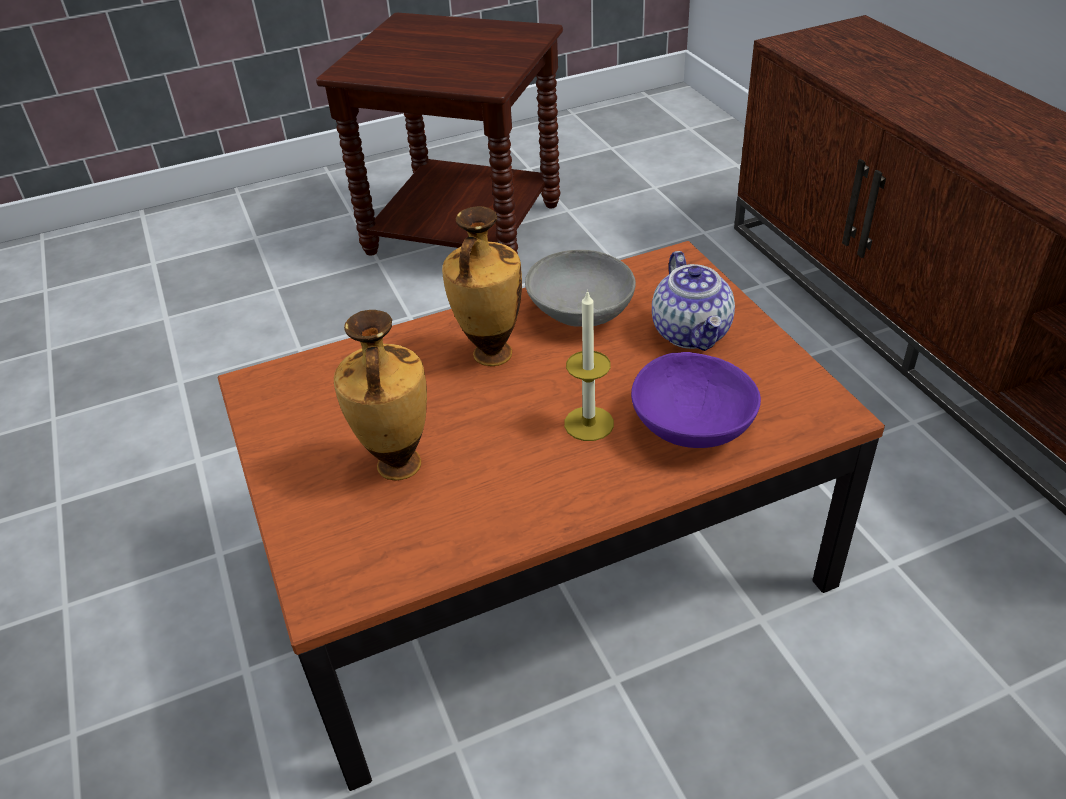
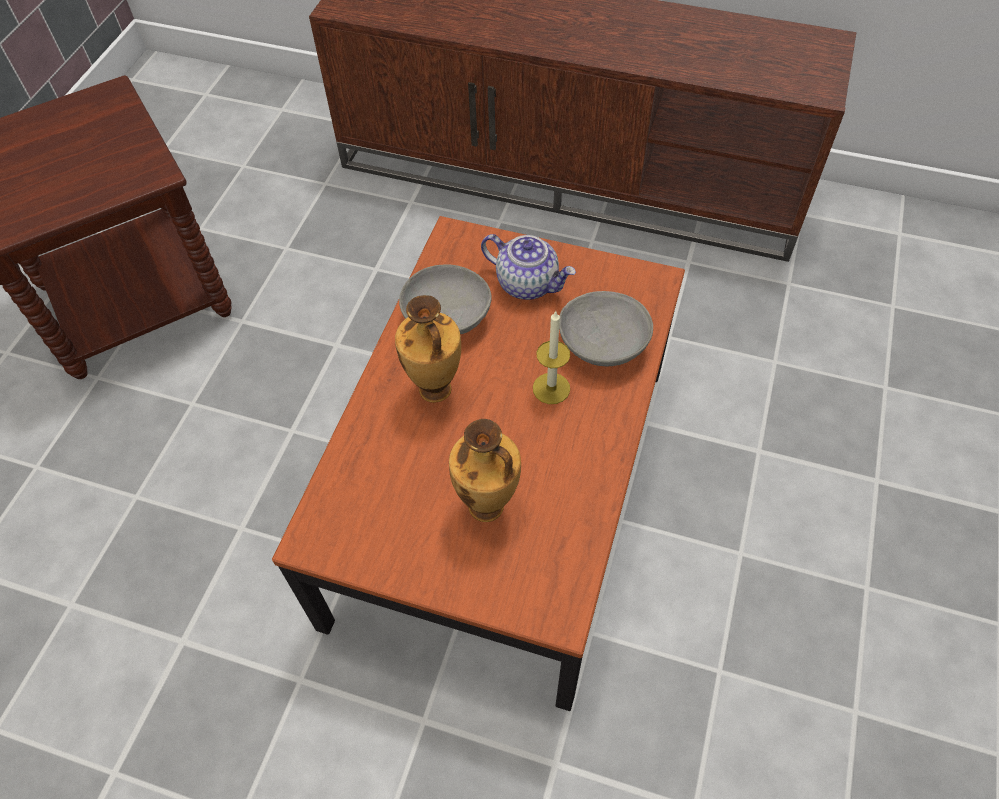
camera: 50 degrees left, 15 degrees up
purple bowl [631,352,761,448] -> grey bowl [559,291,653,366]

